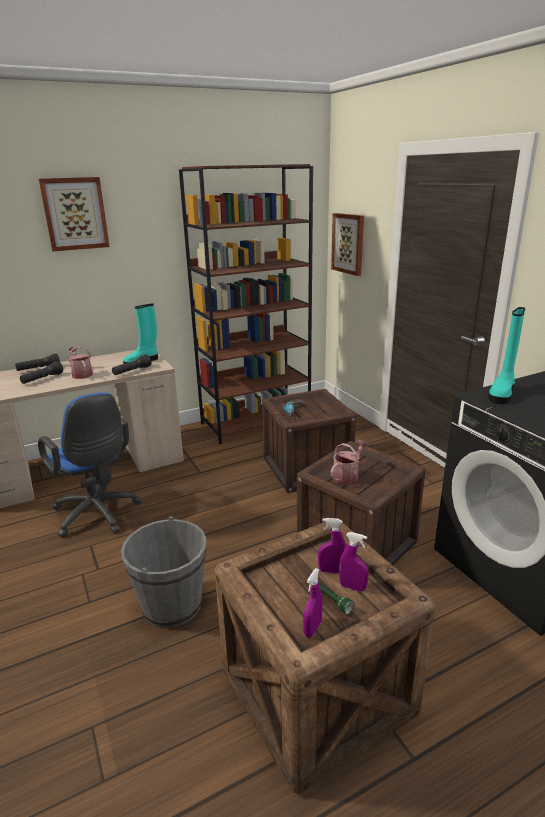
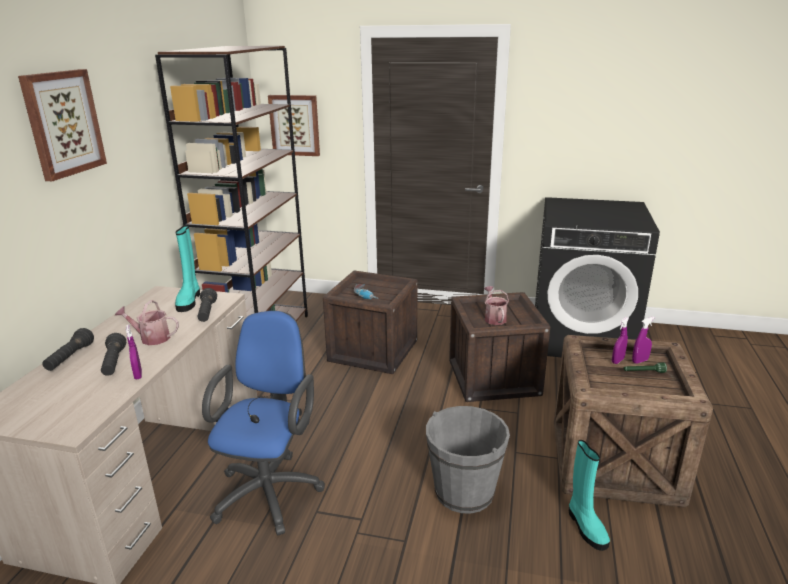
camera: 50 degrees left, 0 degrees up
blue office chair [38,393,141,538] -> blue office chair turned 75 degrees counterclockwise [202,311,325,535]
purple spray bottle [303,568,323,638] -> purple spray bottle moved to [126,324,142,380]
turquoise boot [488,307,525,405] -> turquoise boot moved to [569,440,610,551]

